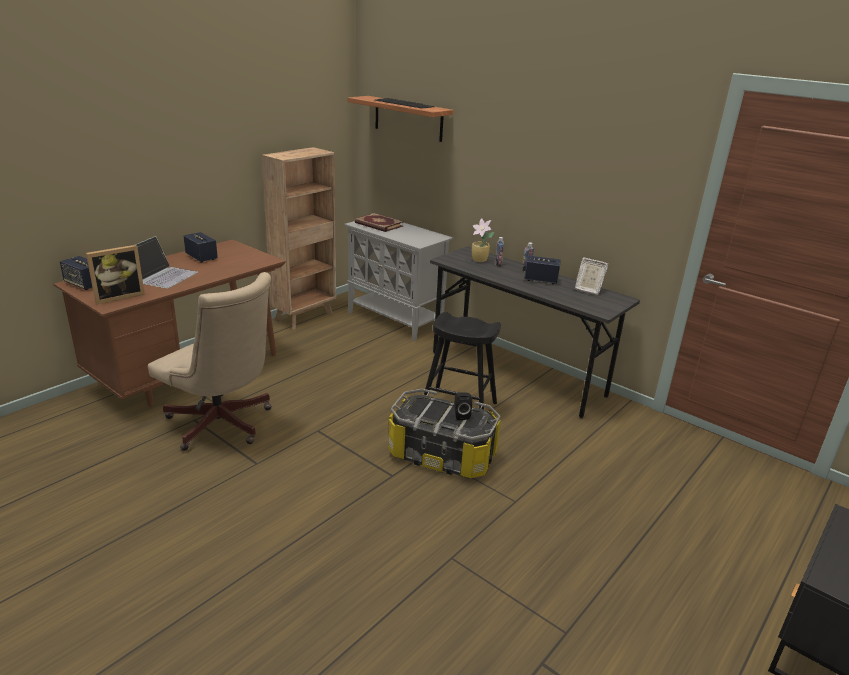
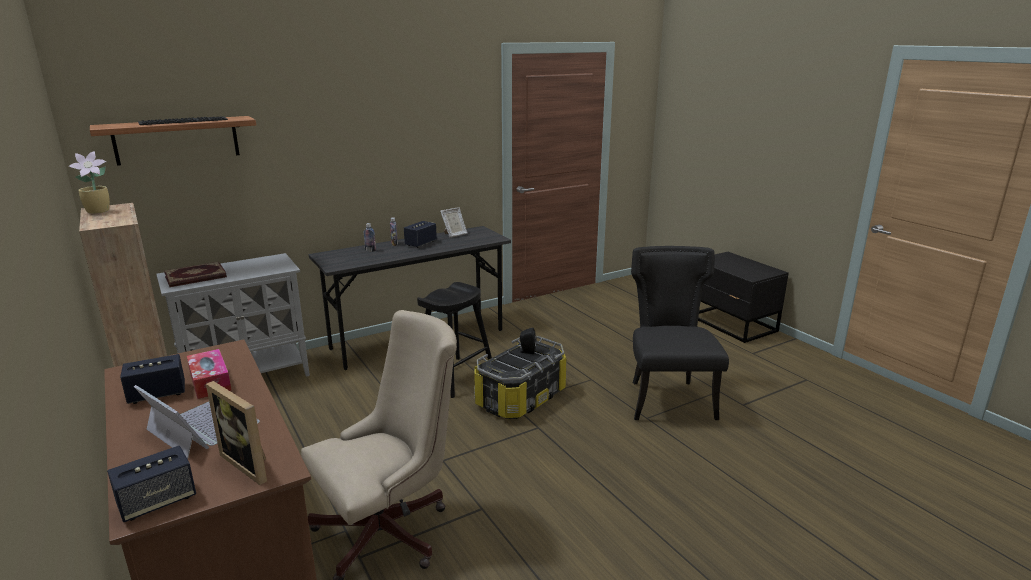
camera: 70 degrees left, 5 degrees down
picture frame [86,245,145,304] -> picture frame turned 150 degrees clockwise [206,381,267,485]
potted plant [472,218,495,262] -> potted plant moved to [68,151,110,214]
none -> tissue box [187,349,232,399]
none -> black chair [631,246,729,420]

